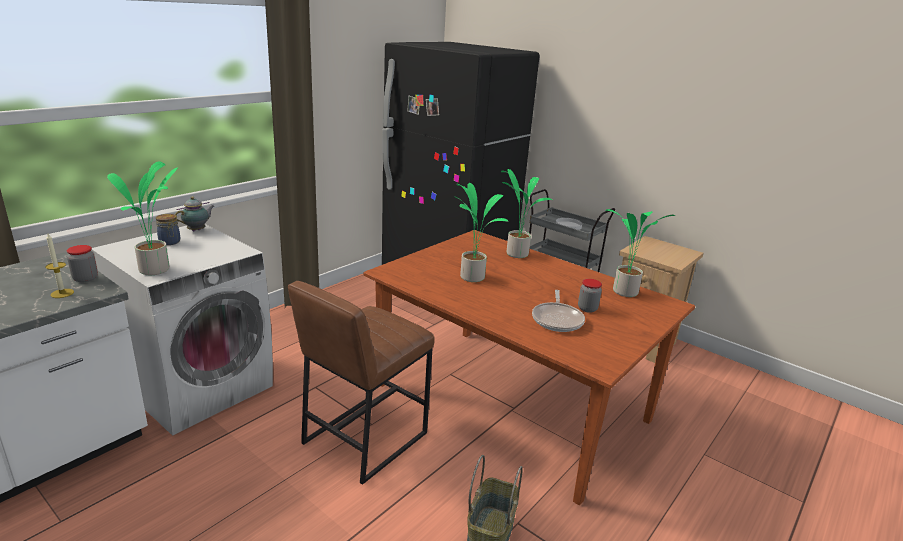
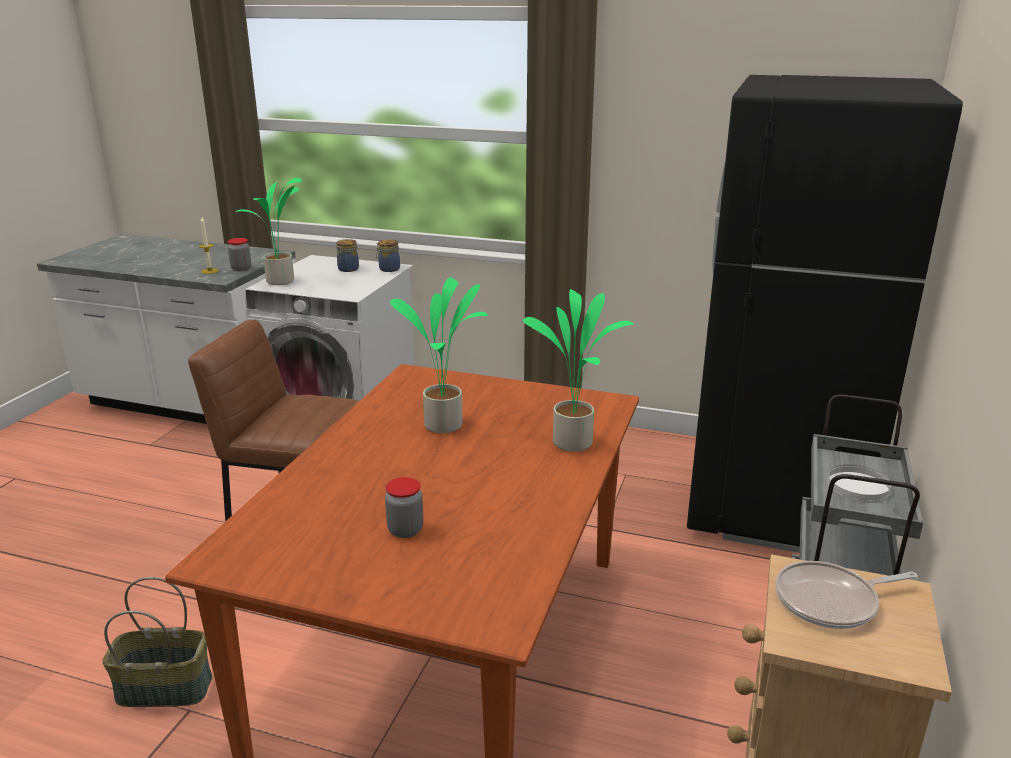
camera: 70 degrees right, 0 degrees up
teapot [175,196,214,231] -> jar [376,239,400,272]
frying pan [532,290,585,332] -> frying pan moved to [775,561,918,629]
potted plant [606,209,676,297] -> none

